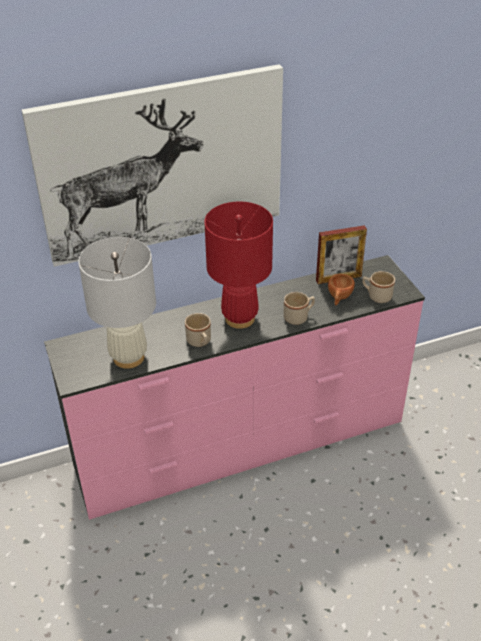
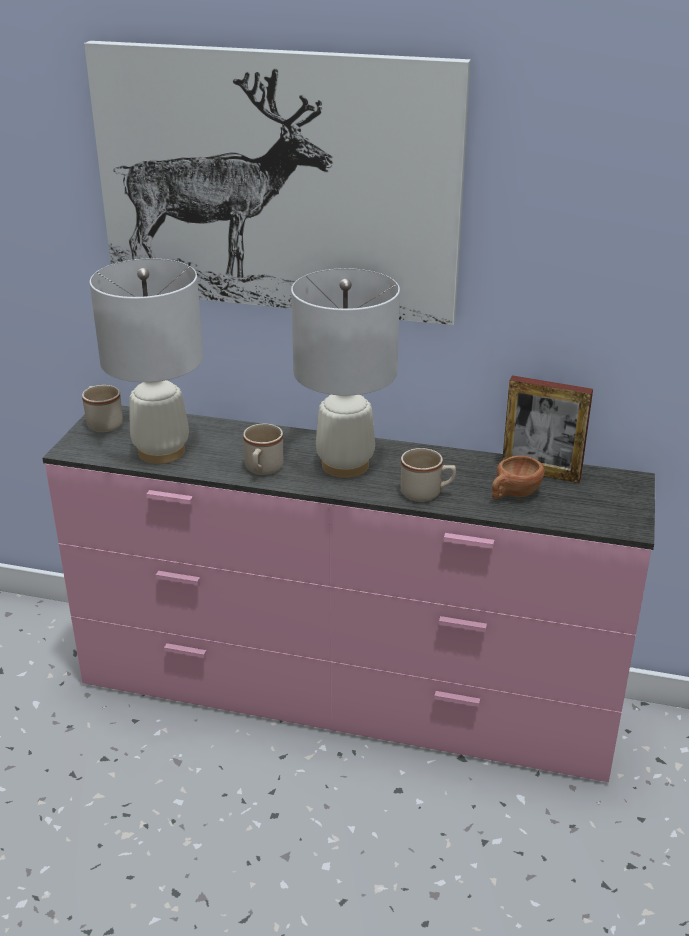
camera: 35 degrees right, 10 degrees down
red table lamp [204,202,273,329] -> white table lamp [291,268,400,478]
beige mug [362,271,395,303] -> beige mug moved to [82,385,123,433]

